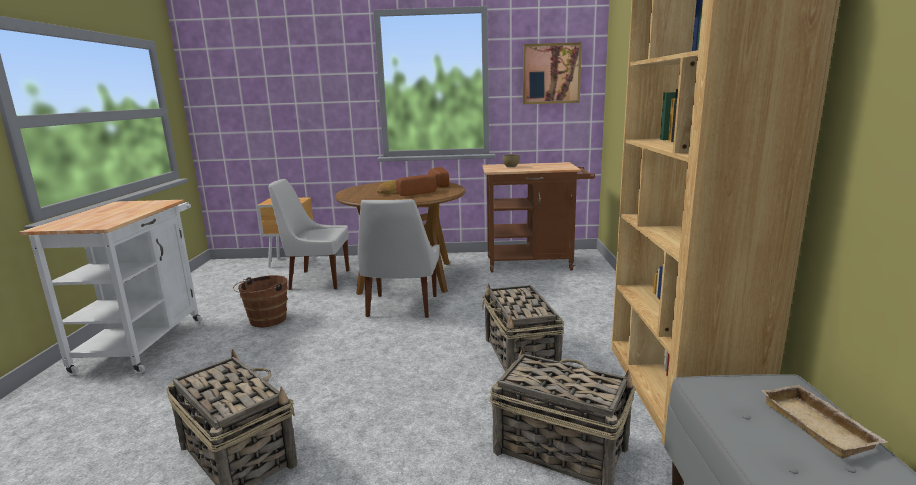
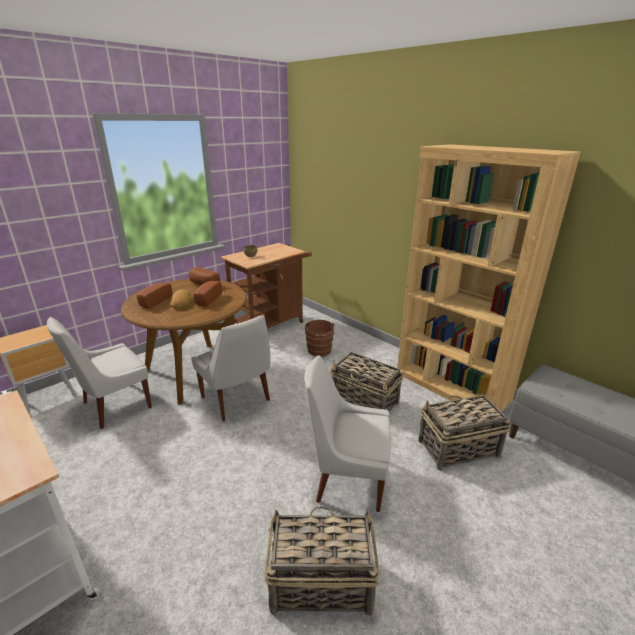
camera: 45 degrees left, 10 degrees up
brown bucket [233,275,288,327] -> brown bucket moved to [303,320,336,356]
picture [523,42,582,104] -> none
beige tray [761,385,888,459] -> none
none -> bread [137,282,172,308]
none -> white chair [304,355,391,512]

